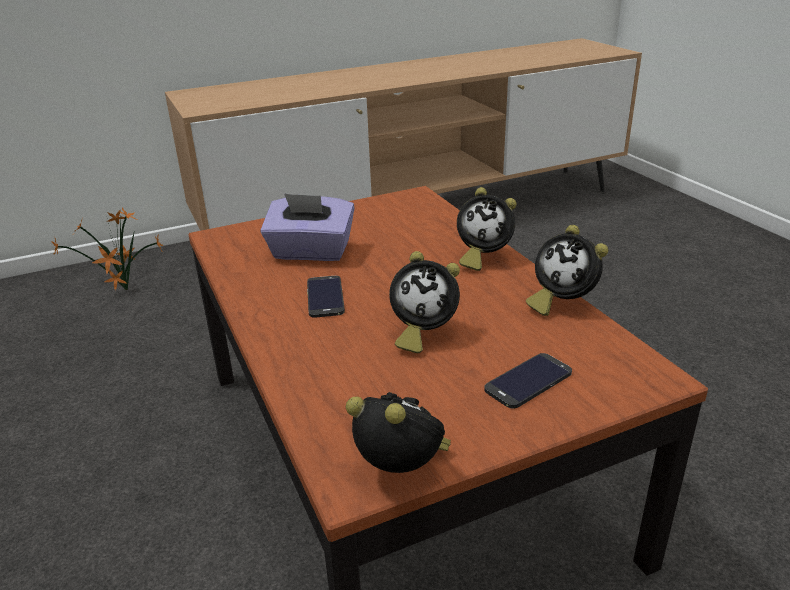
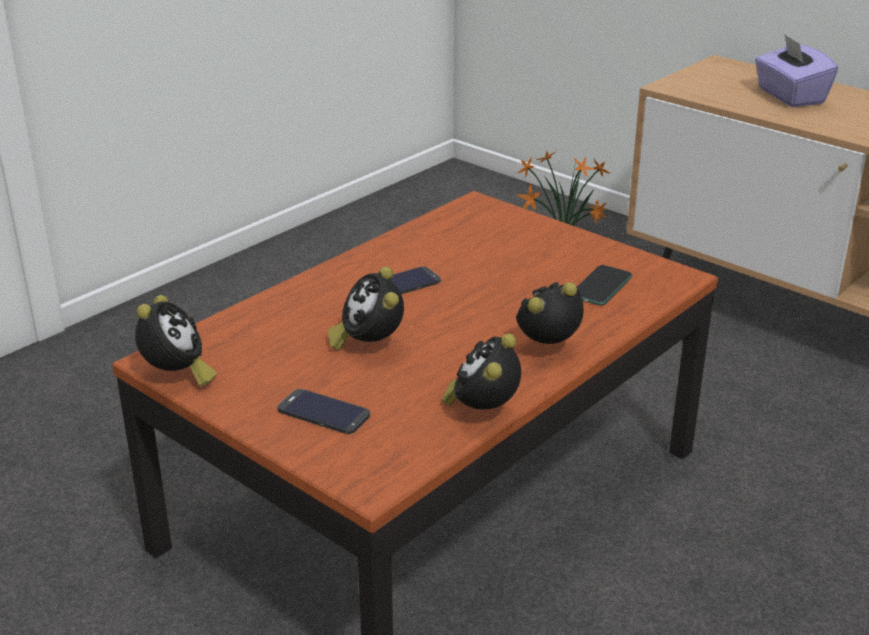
camera: 65 degrees right, 0 degrees up
purple tissue box [260,193,355,261] -> purple tissue box moved to [755,34,838,107]
alarm clock [457,187,516,271] -> alarm clock turned 75 degrees clockwise [516,282,584,344]
none -> phone [577,265,632,306]

